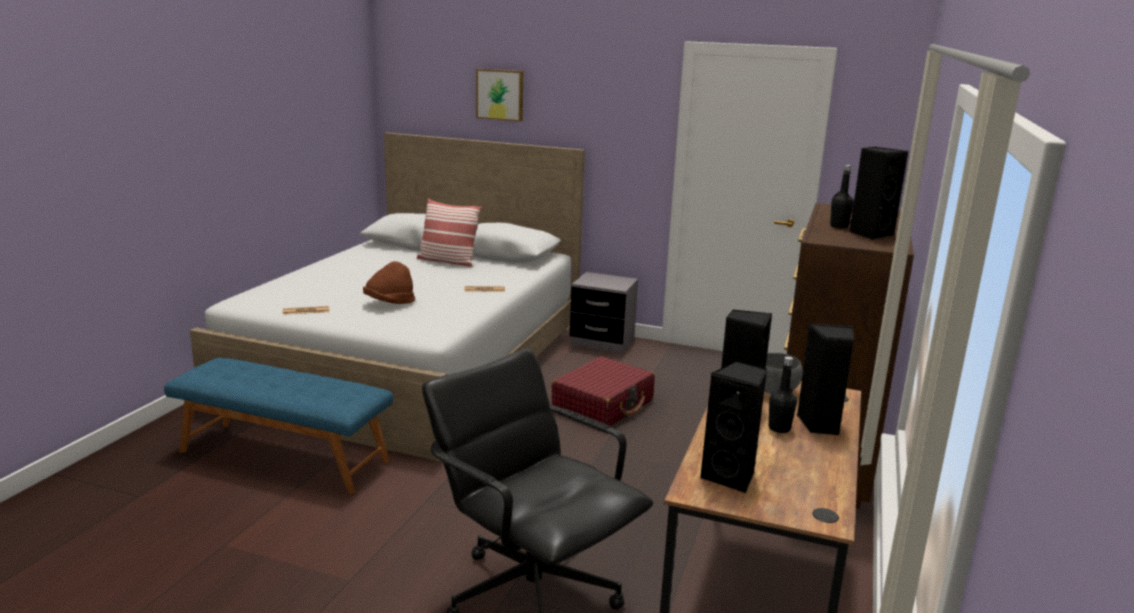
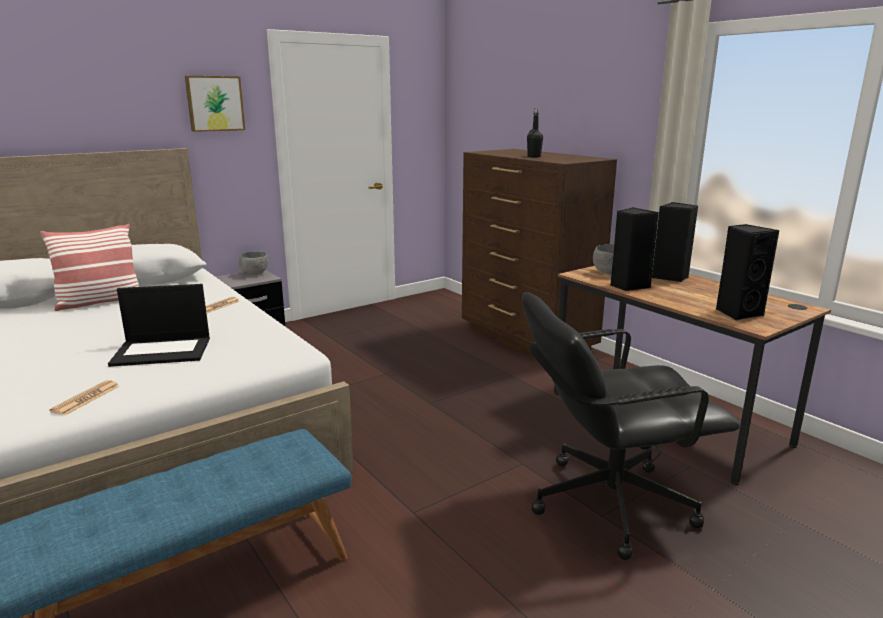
camera: 55 degrees left, 0 degrees up
brown hat [363,261,415,304] -> laptop [108,284,210,367]
picture [476,69,523,122] -> picture moved to [185,76,245,132]
red suitcase [551,356,655,426] -> none
black bottle [769,356,797,433] -> none
black speaker [849,147,909,240] -> none
none -> grey bowl [239,252,268,275]

